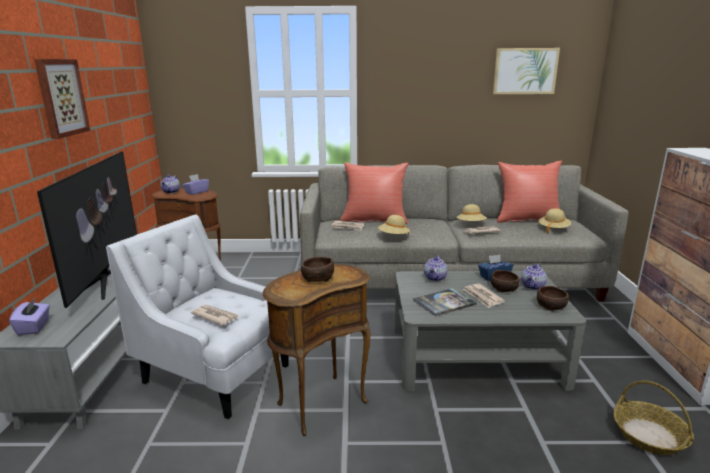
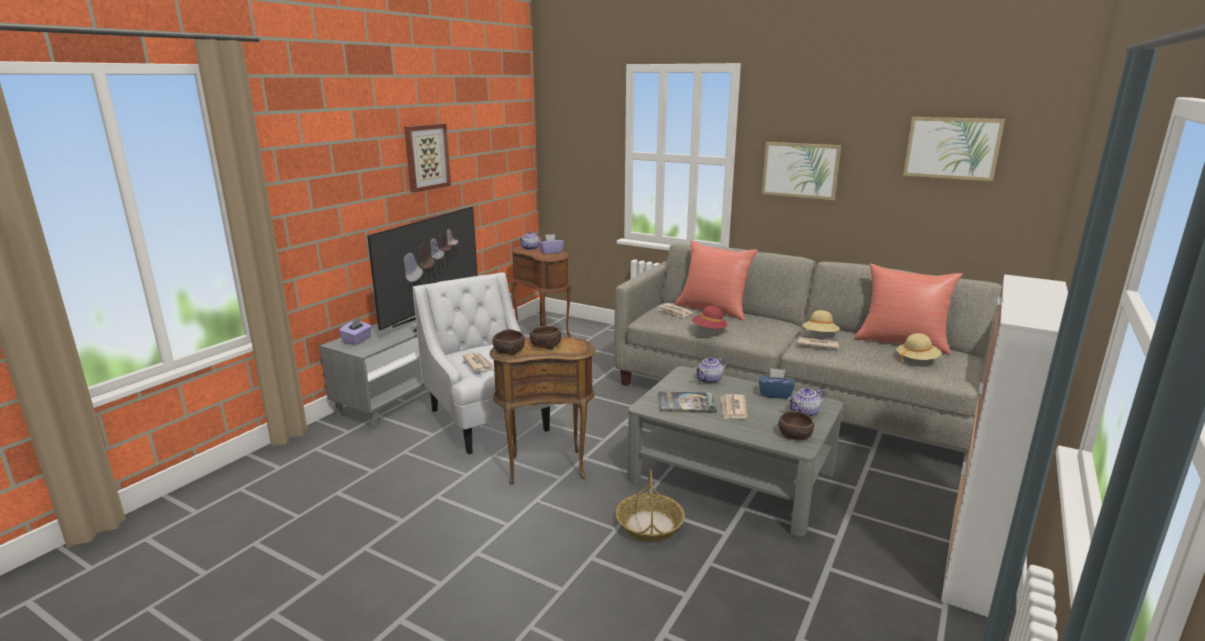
camera: 30 degrees right, 0 degrees up
beige hat [378,215,410,235] -> red hat [692,306,728,332]
brown bowl [491,270,520,292] -> brown bowl moved to [492,329,525,355]
basket [613,381,694,455] -> basket moved to [615,469,685,542]
none -> picture [762,142,841,200]

